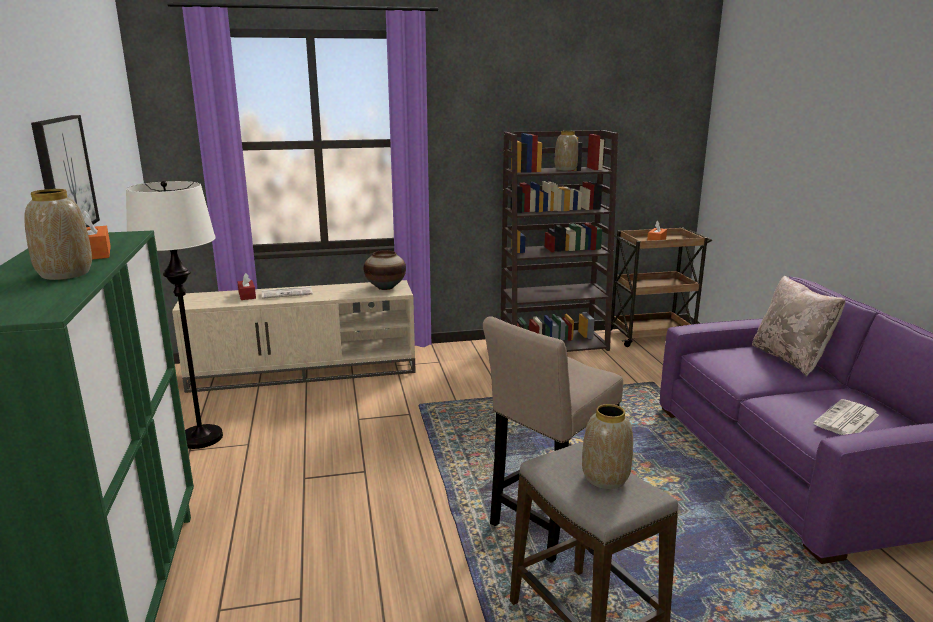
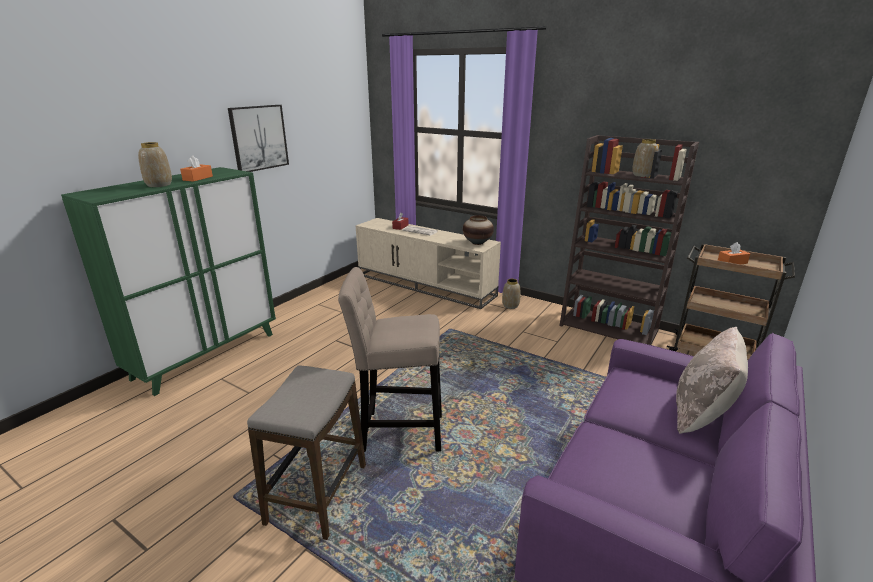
camera: 45 degrees right, 5 degrees up
white floor lamp [126,181,223,449] -> none
vase [582,404,633,489] -> vase moved to [502,279,520,309]
newspaper [814,399,879,435] -> none

